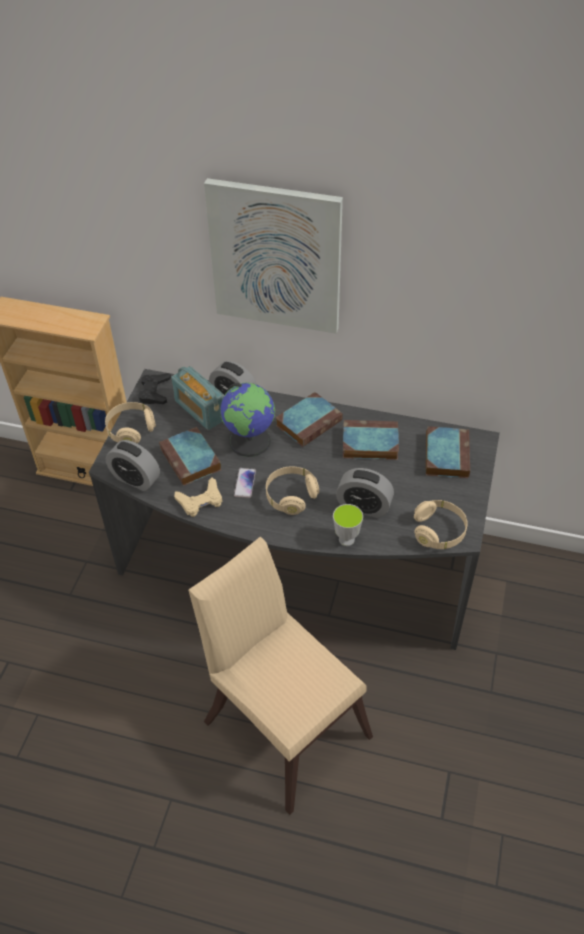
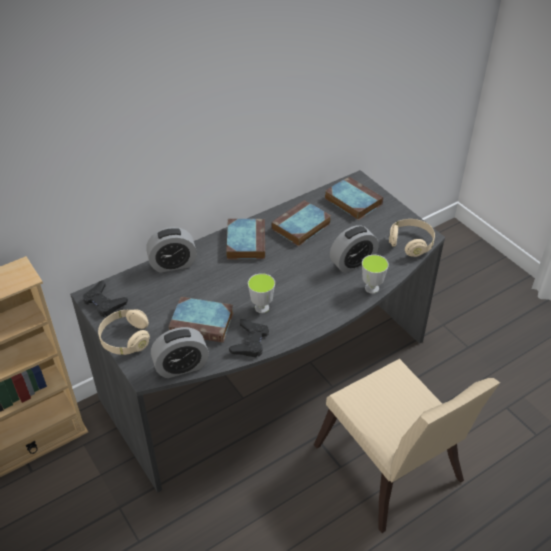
camera: 50 degrees left, 5 degrees down
radio [171,366,225,430] -> none
beige game controller [174,478,222,517] -> black game controller [229,319,269,357]
beige chair [188,536,373,815] -> beige chair turned 120 degrees counterclockwise [314,359,500,533]
picture [204,178,343,334] -> none
globe [220,383,275,457] -> none
phone [234,468,256,498] -> cup [248,273,275,313]
beige headphones [266,467,319,515] -> none

